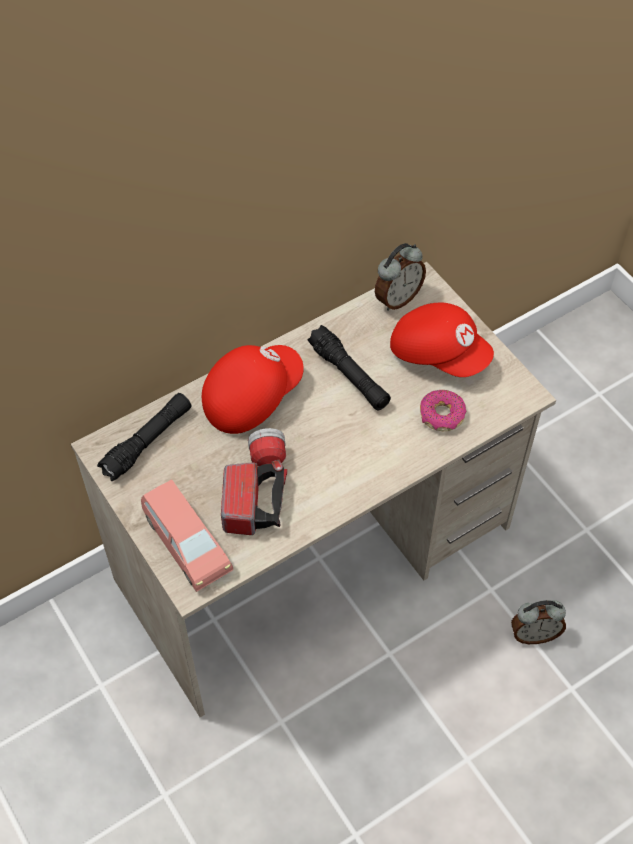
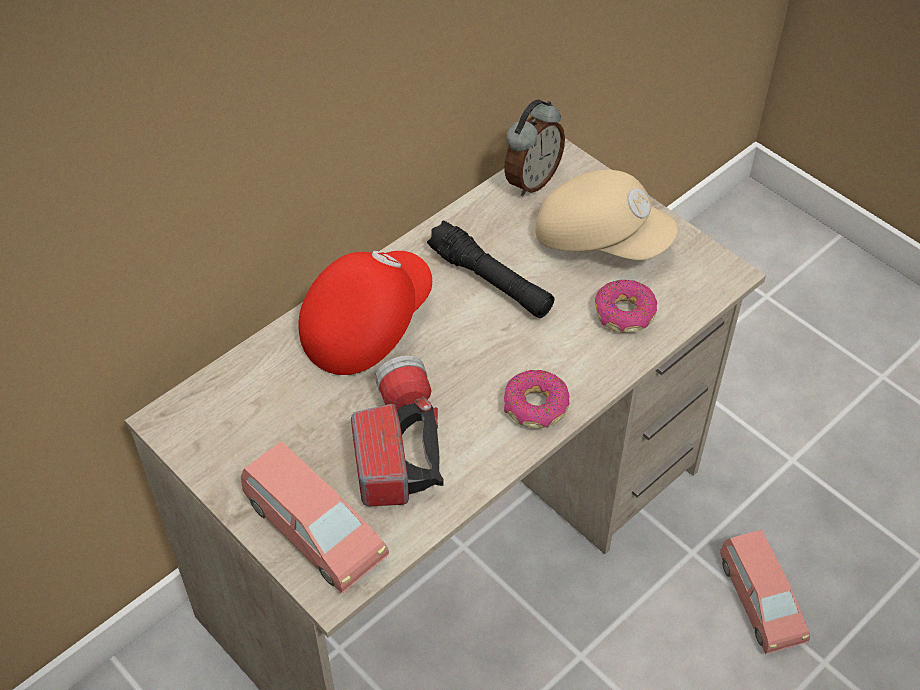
camera: 10 degrees left, 5 degrees down
black flashlight [97,393,192,481] -> none
red cap [390,303,494,377] -> beige cap [536,170,678,260]
alarm clock [511,600,566,644] -> pink toy car [720,530,810,654]
none -> donut [504,370,569,428]

